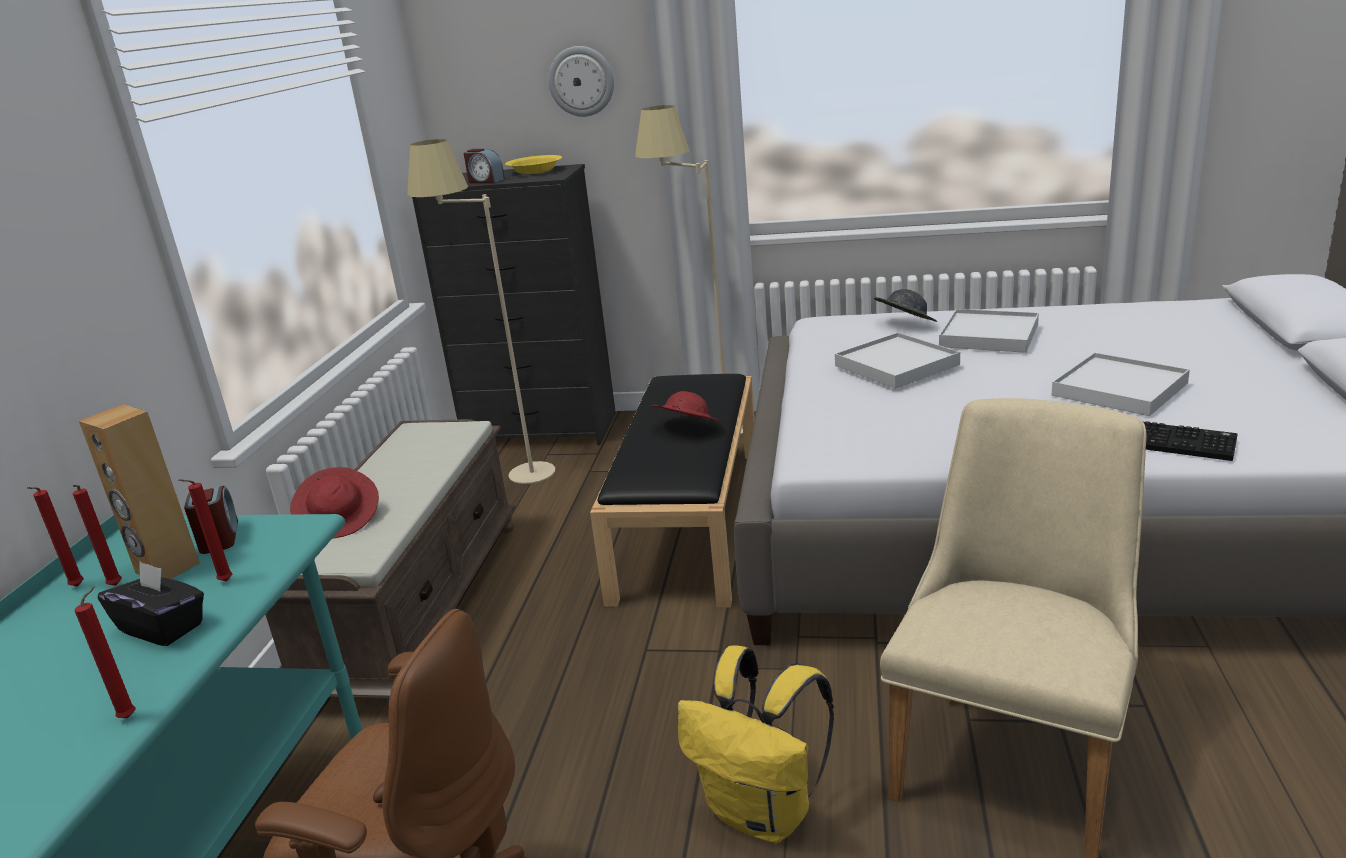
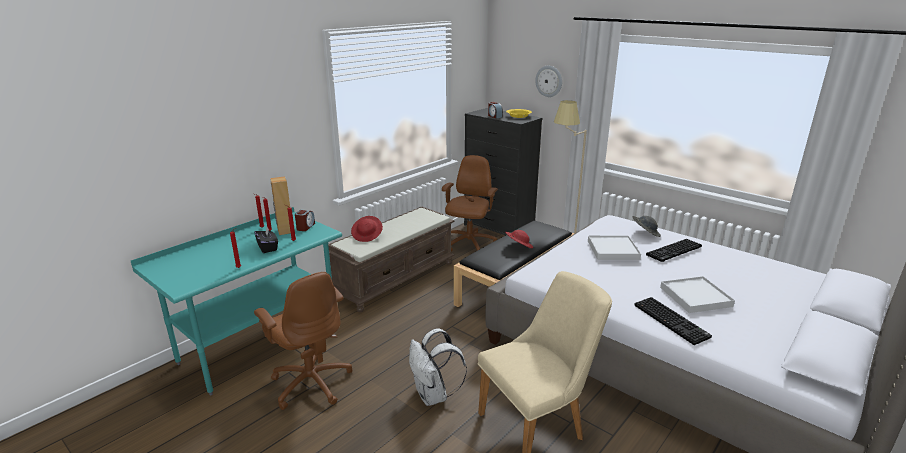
camera: 30 degrees right, 0 degrees up
beige floor lamp [407,139,555,484] -> brown office chair [442,155,498,252]
yellow backpack [678,645,834,843] -> white backpack [409,328,467,406]
white tray [939,309,1039,353] -> keyboard [646,239,702,262]

